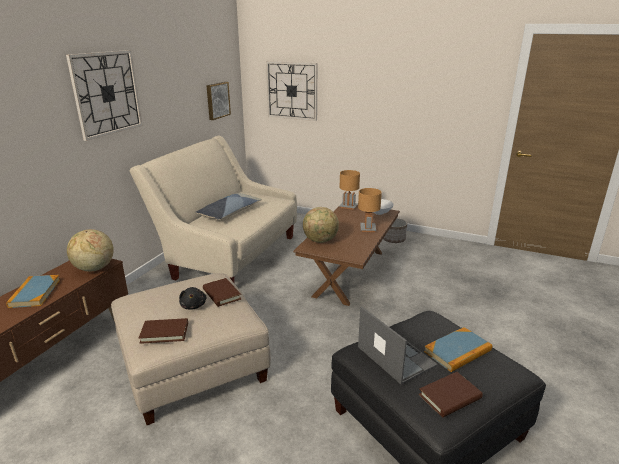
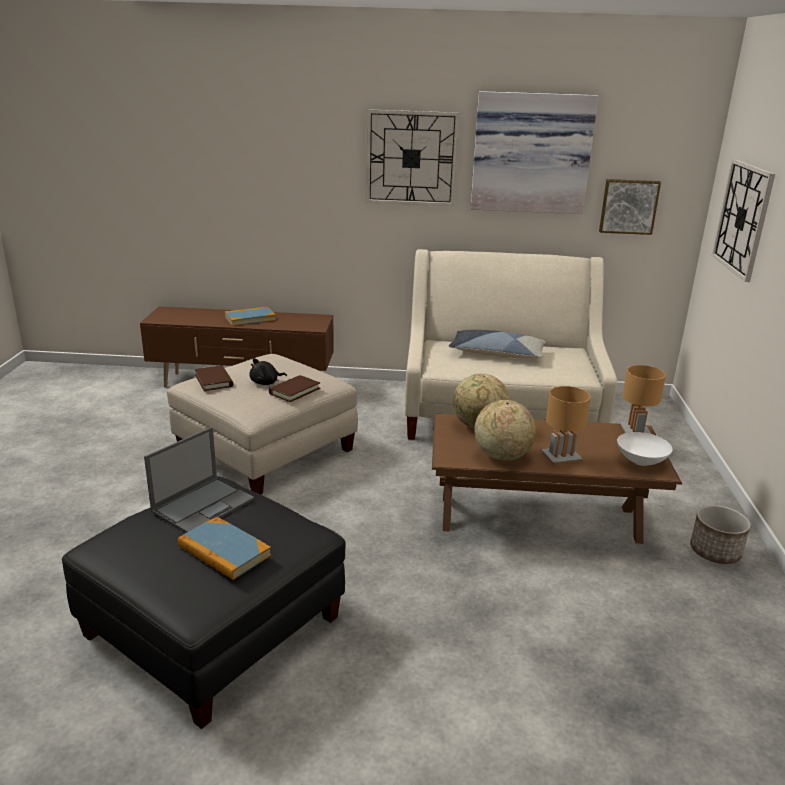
camera: 70 degrees right, 0 degrees up
globe [67,229,114,271] -> globe moved to [474,400,536,461]
brown book [419,372,483,418] -> none
none -> picture [470,91,598,214]

